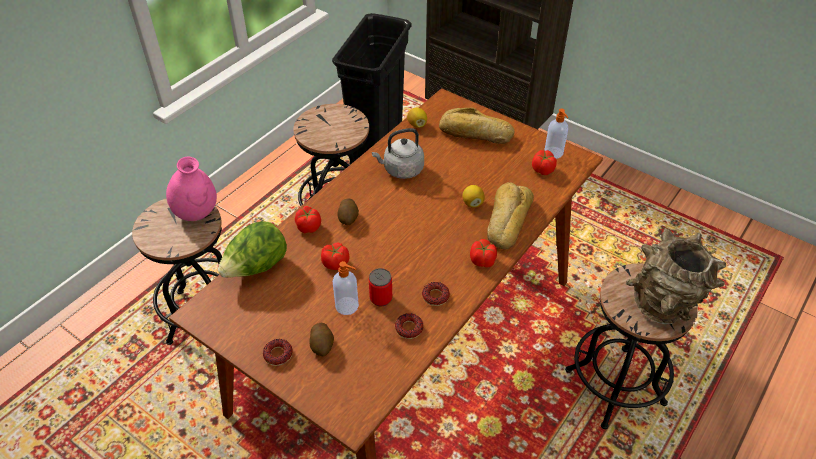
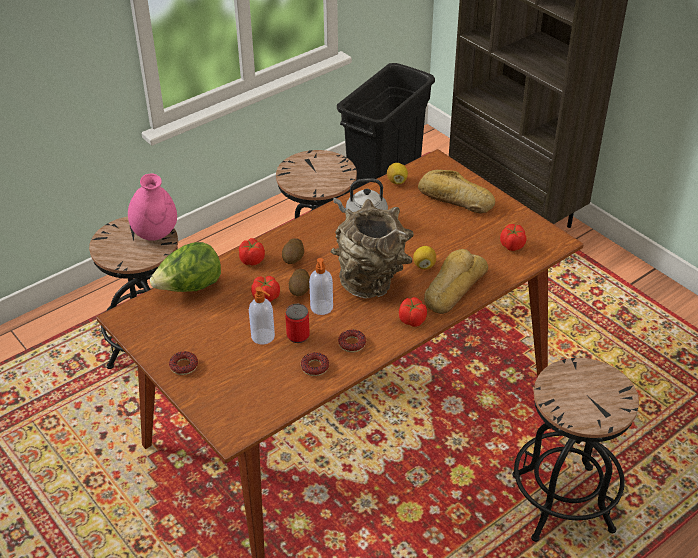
camera: 15 degrees right, 5 degrees down
potato [309,323,334,356] -> potato moved to [289,269,310,296]
soap dispenser [544,108,568,159] -> soap dispenser moved to [309,258,333,315]
brown vase [626,229,726,324] -> brown vase moved to [331,199,414,298]

